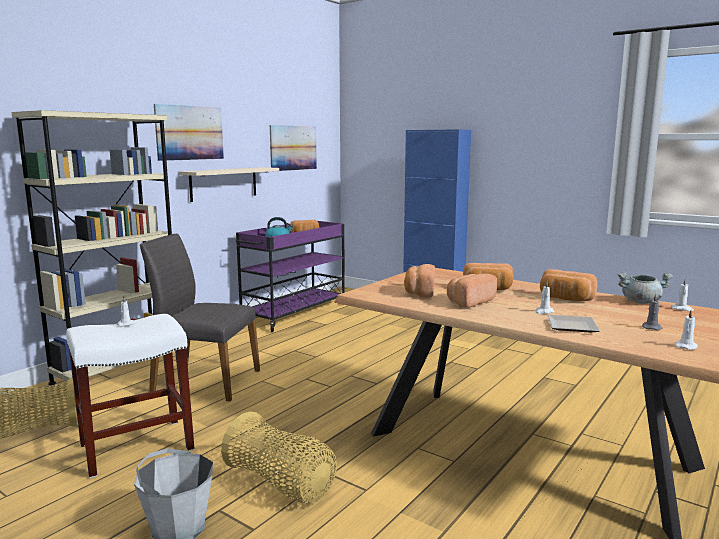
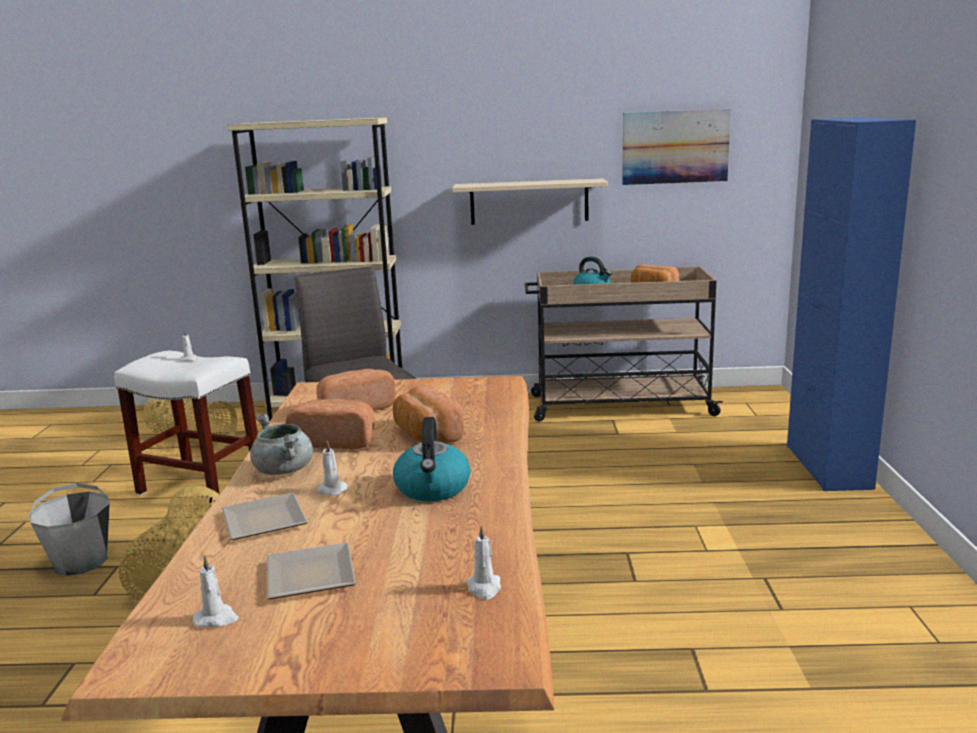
camera: 55 degrees right, 5 degrees up
picture [154,104,224,161] -> none
purple cart [236,221,345,332] -> beige cart [525,266,723,422]
bread [540,269,598,301] -> kettle [393,417,471,501]
grey cooking pot [618,272,673,304] -> grey cooking pot moved to [250,413,313,475]
grey candle [642,294,662,330] -> plate [267,543,356,599]

